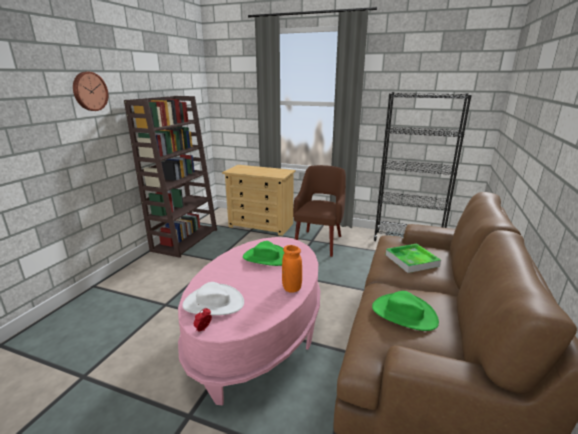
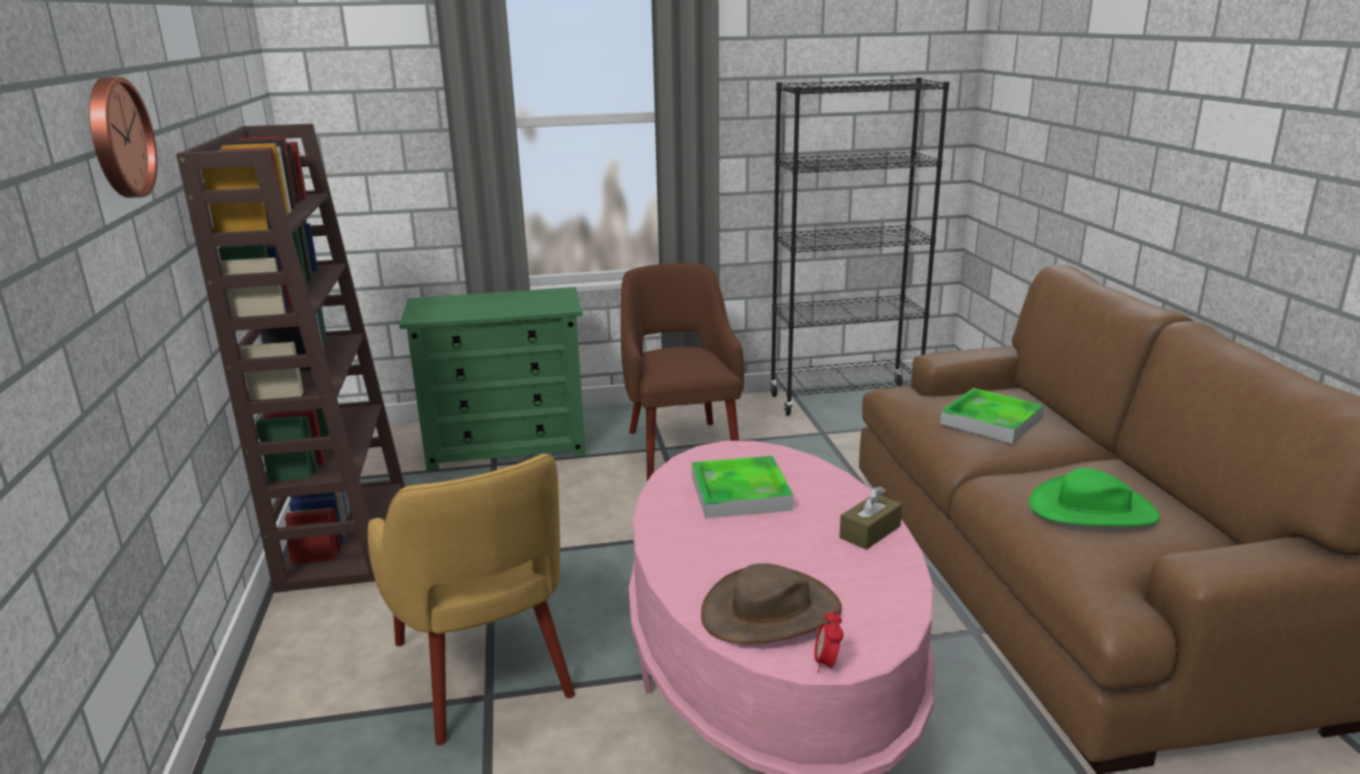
camera: 30 degrees left, 0 degrees up
white hat [182,282,244,315] -> brown hat [701,563,842,644]
beige dresser [222,165,296,236] -> green dresser [399,287,586,471]
green hat [243,241,284,266] -> tray [692,456,793,519]
orange vase [282,245,302,293] -> brown tissue box [839,486,902,550]
none -> yellow armchair [368,454,575,745]

